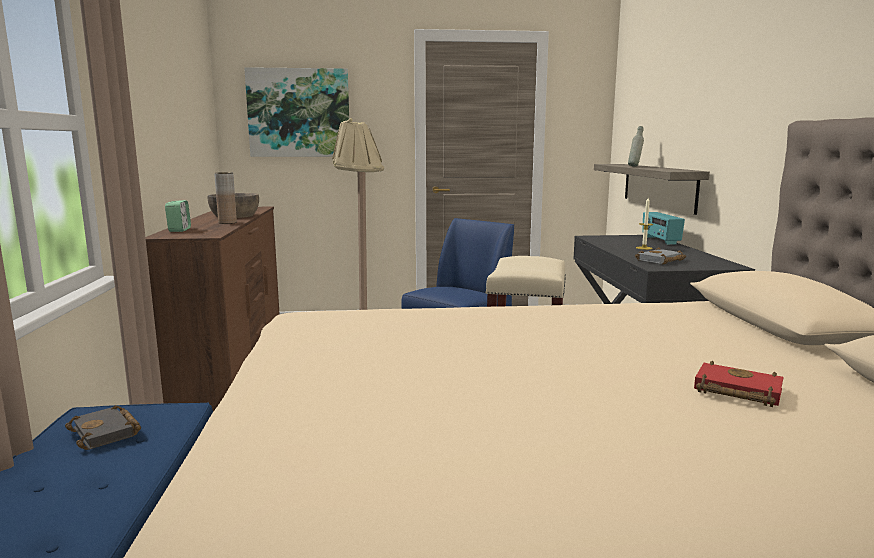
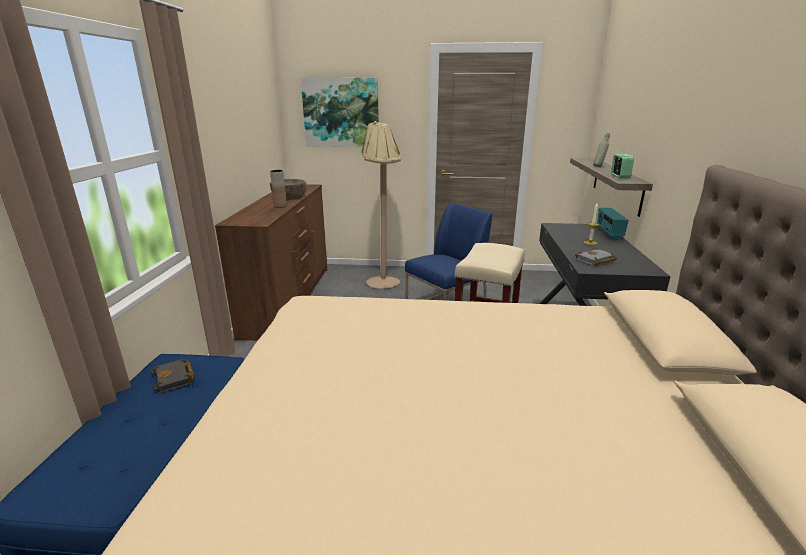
camera: 10 degrees right, 10 degrees up
alarm clock [165,200,191,232] -> alarm clock moved to [611,154,634,178]
red book [694,361,784,407] -> none

